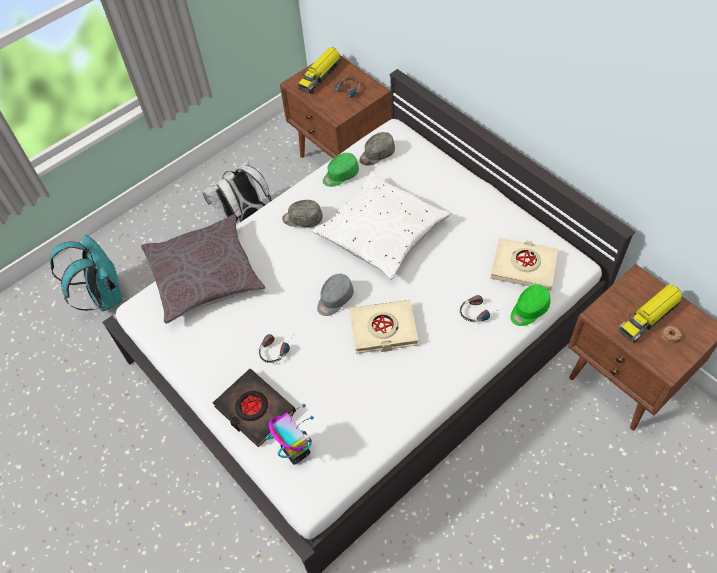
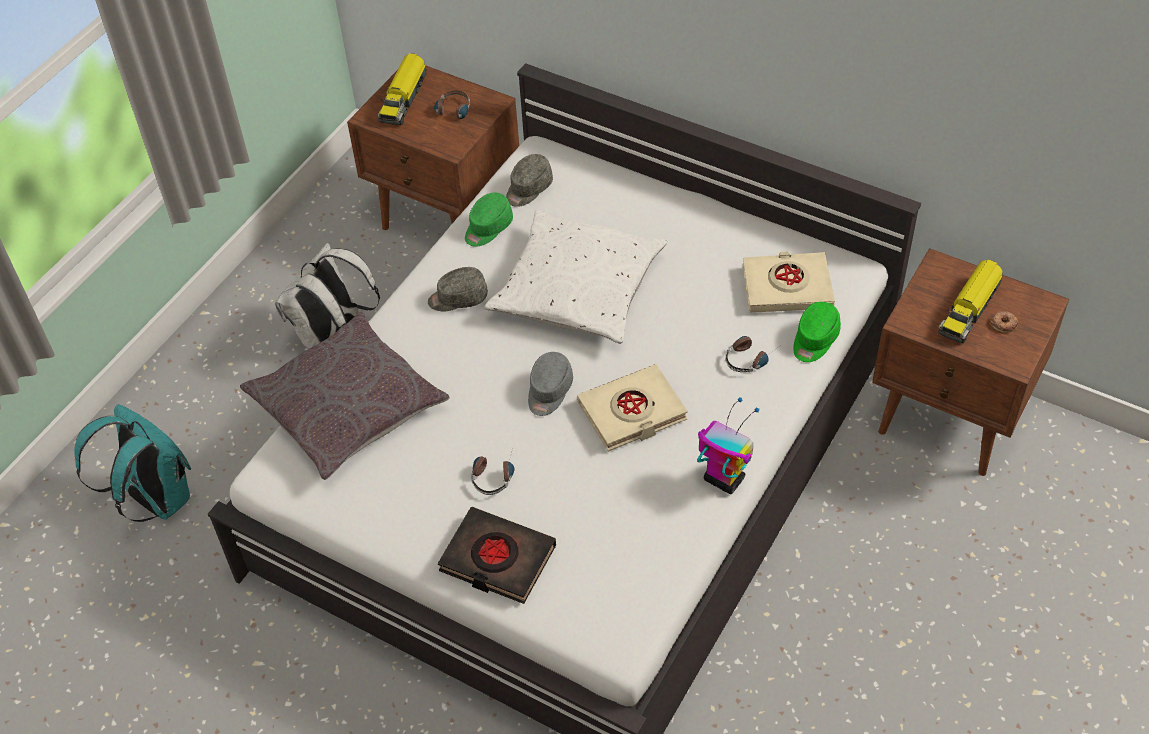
camera: 20 degrees left, 5 degrees down
toy robot [266,404,314,464] -> toy robot moved to [697,397,759,494]

